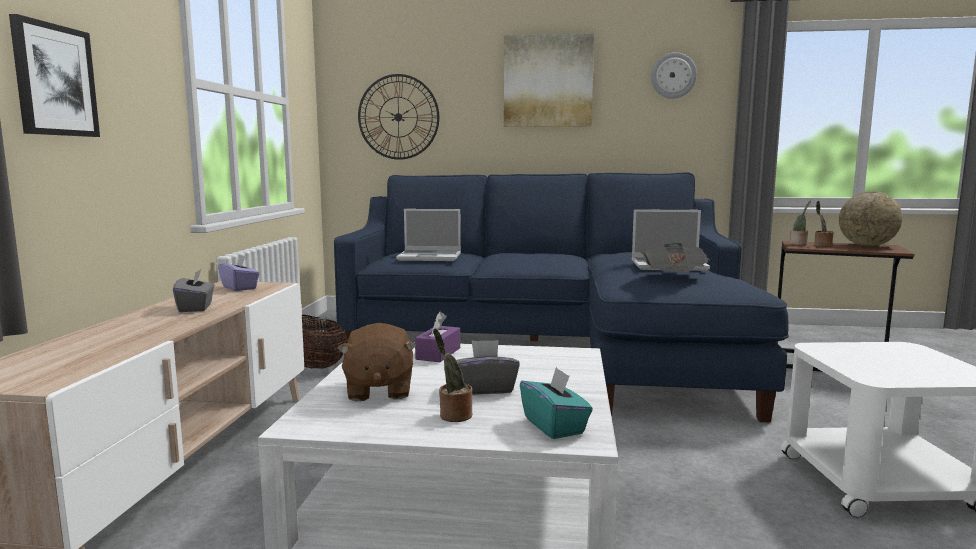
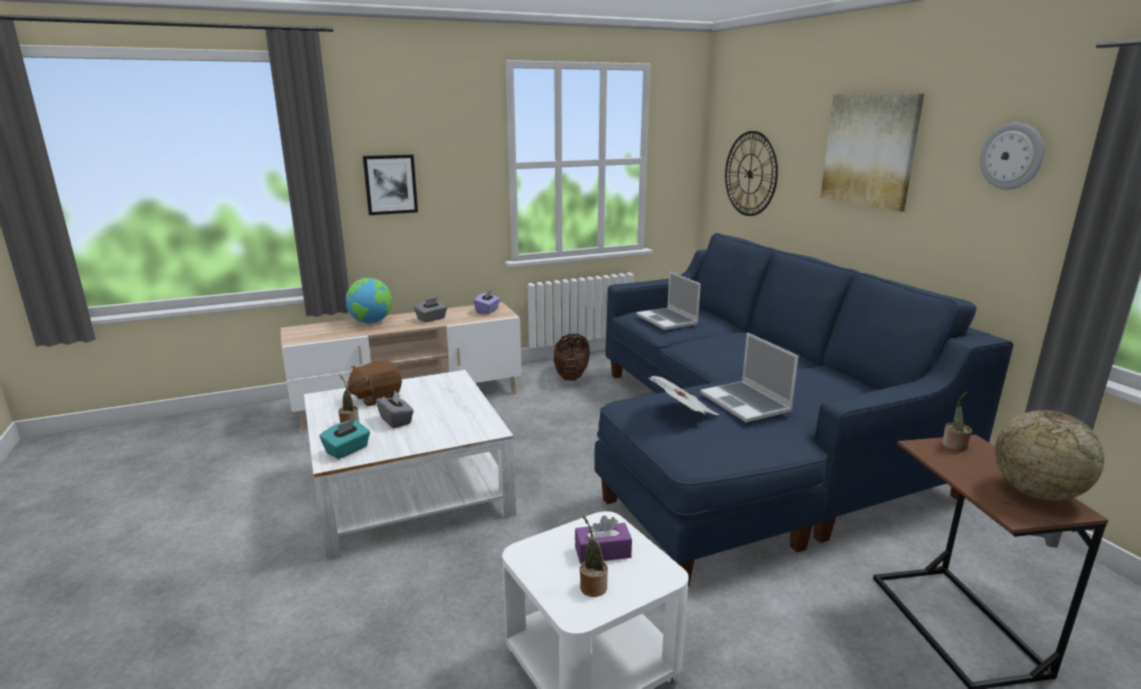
camera: 60 degrees right, 10 degrees up
purple tissue box [415,312,460,362] -> purple tissue box moved to [575,516,632,564]
potted plant [814,201,834,247] -> potted plant moved to [580,515,608,597]
none -> globe [345,278,392,324]

